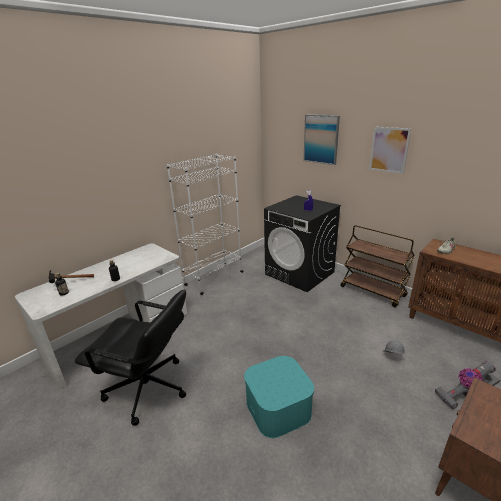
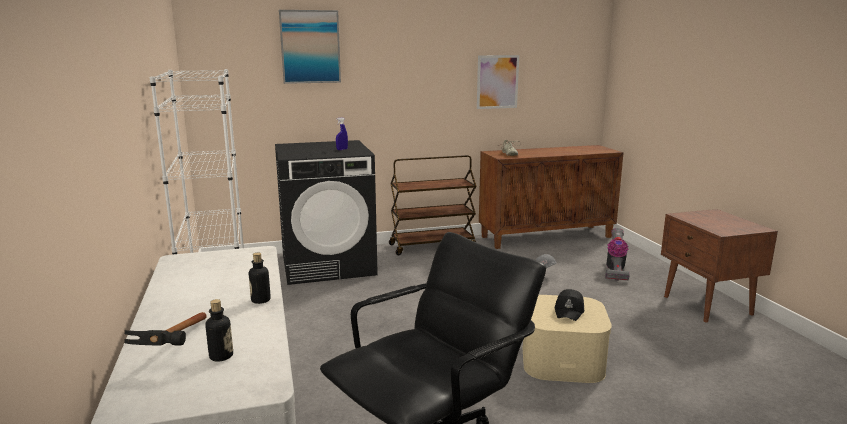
camera: 60 degrees left, 10 degrees down
turquoise storage box [244,356,314,438] -> beige storage box [522,295,612,383]
picture [369,127,411,174] -> picture moved to [477,55,519,109]
none -> black cap [555,289,584,321]

